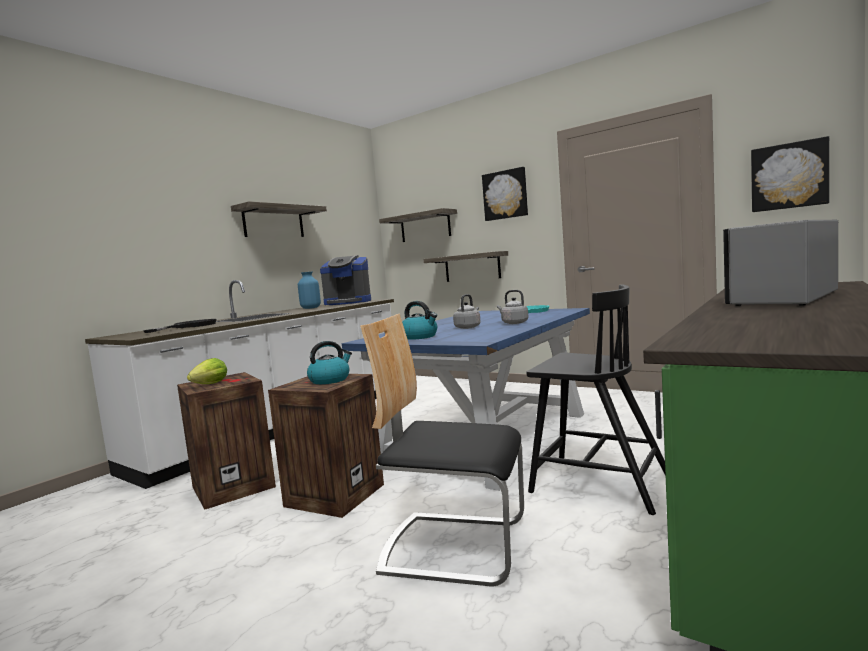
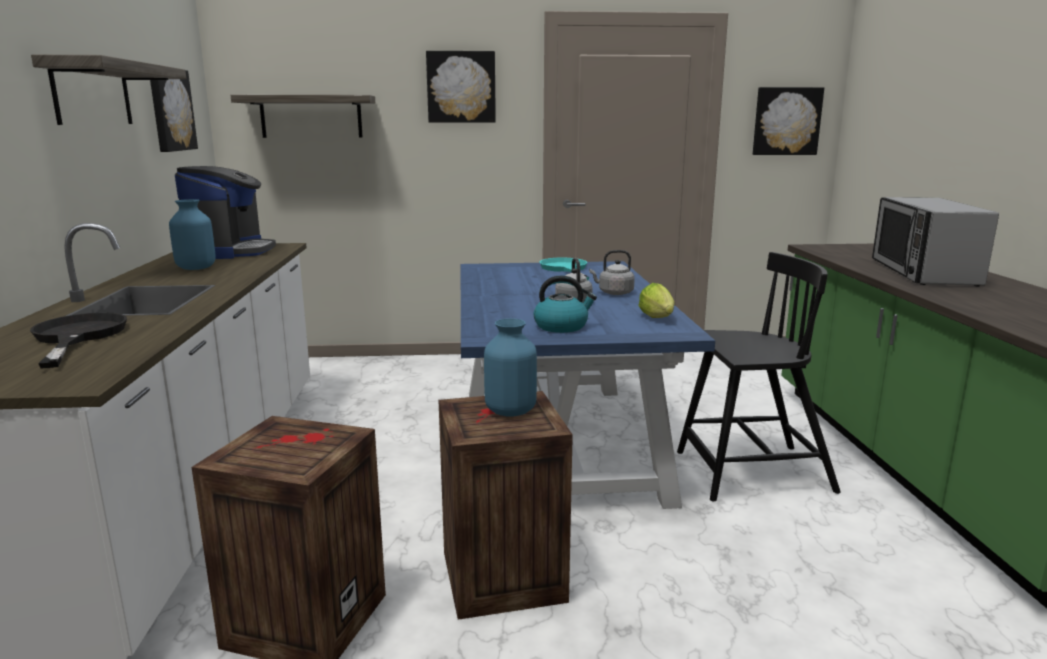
camera: 40 degrees left, 10 degrees up
lettuce [187,358,227,384] -> lettuce moved to [638,283,675,318]
kettle [307,341,352,384] -> blue vase [484,319,537,416]
coffee machine [320,255,371,305] -> coffee machine turned 60 degrees counterclockwise [175,166,276,259]
chair [360,313,524,587] -> none
shelf [424,251,508,282] -> none
none -> picture [150,70,198,152]

